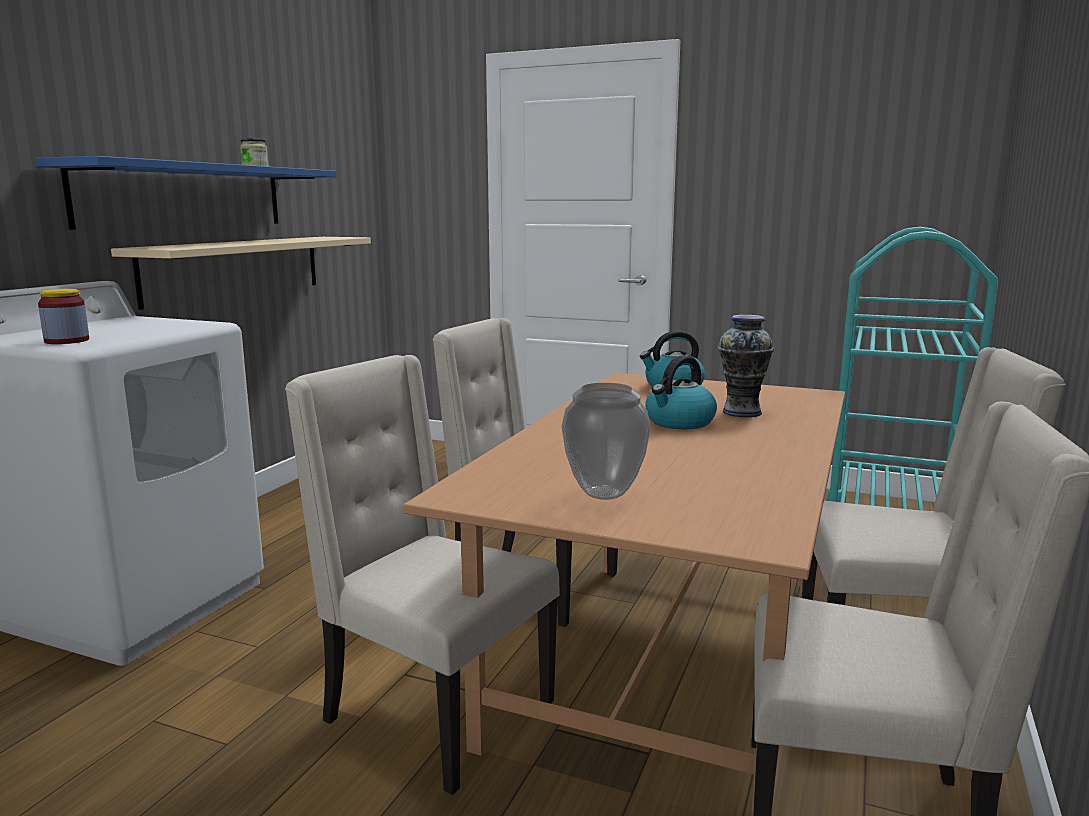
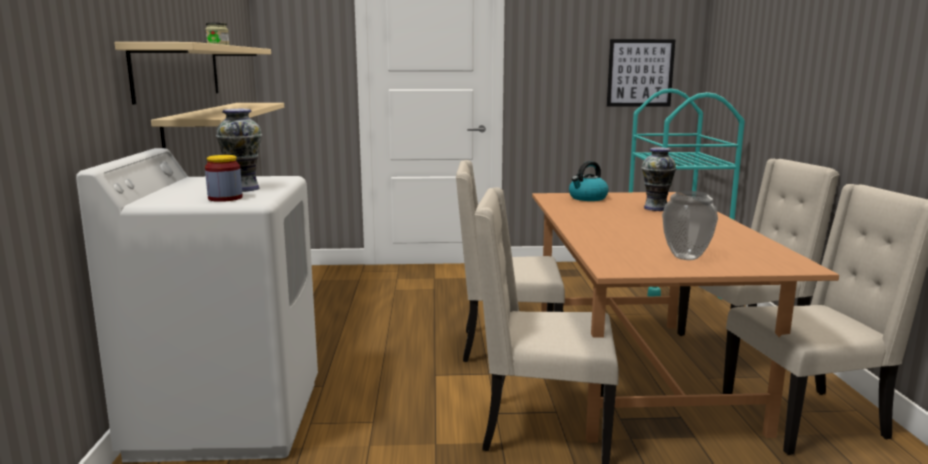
camera: 25 degrees left, 0 degrees up
blue shelf [35,156,337,230] -> beige shelf [114,42,271,105]
kettle [645,355,717,429] -> none
none -> vase [216,109,263,192]
none -> picture [607,39,675,107]

